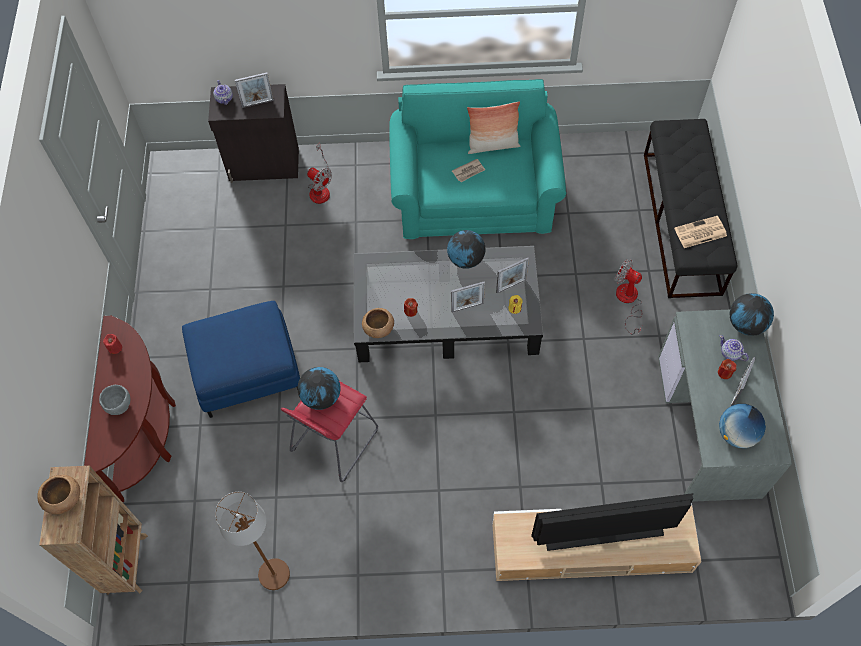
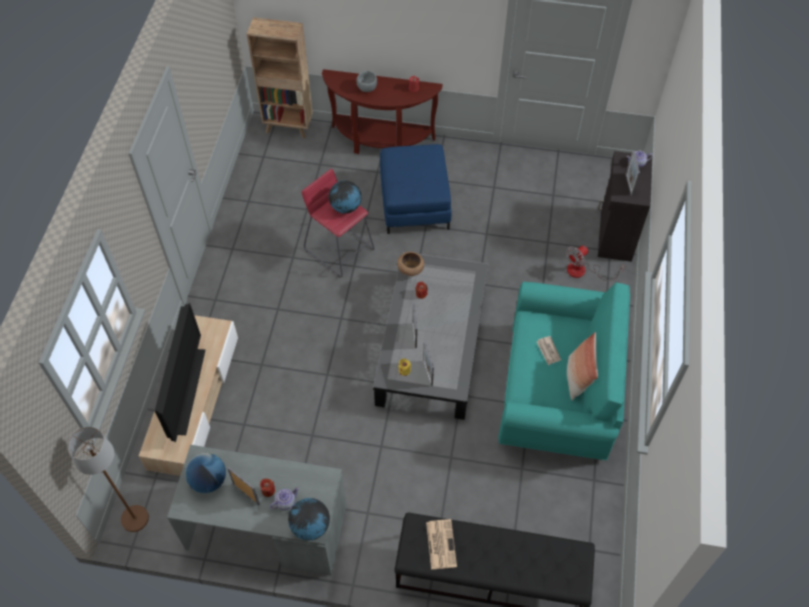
camera: 100 degrees right, 5 degrees down
brown bowl [37,475,80,515] -> none
brown floor lamp [215,492,290,590] -> brown floor lamp moved to [67,427,149,532]
globe [447,230,486,269] -> none
fan [615,259,642,335] -> none

